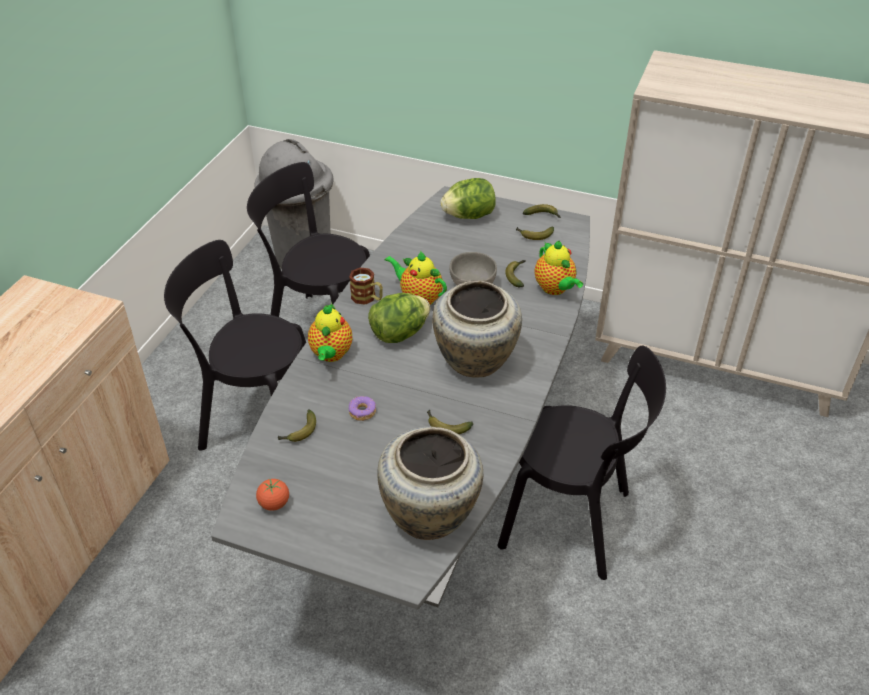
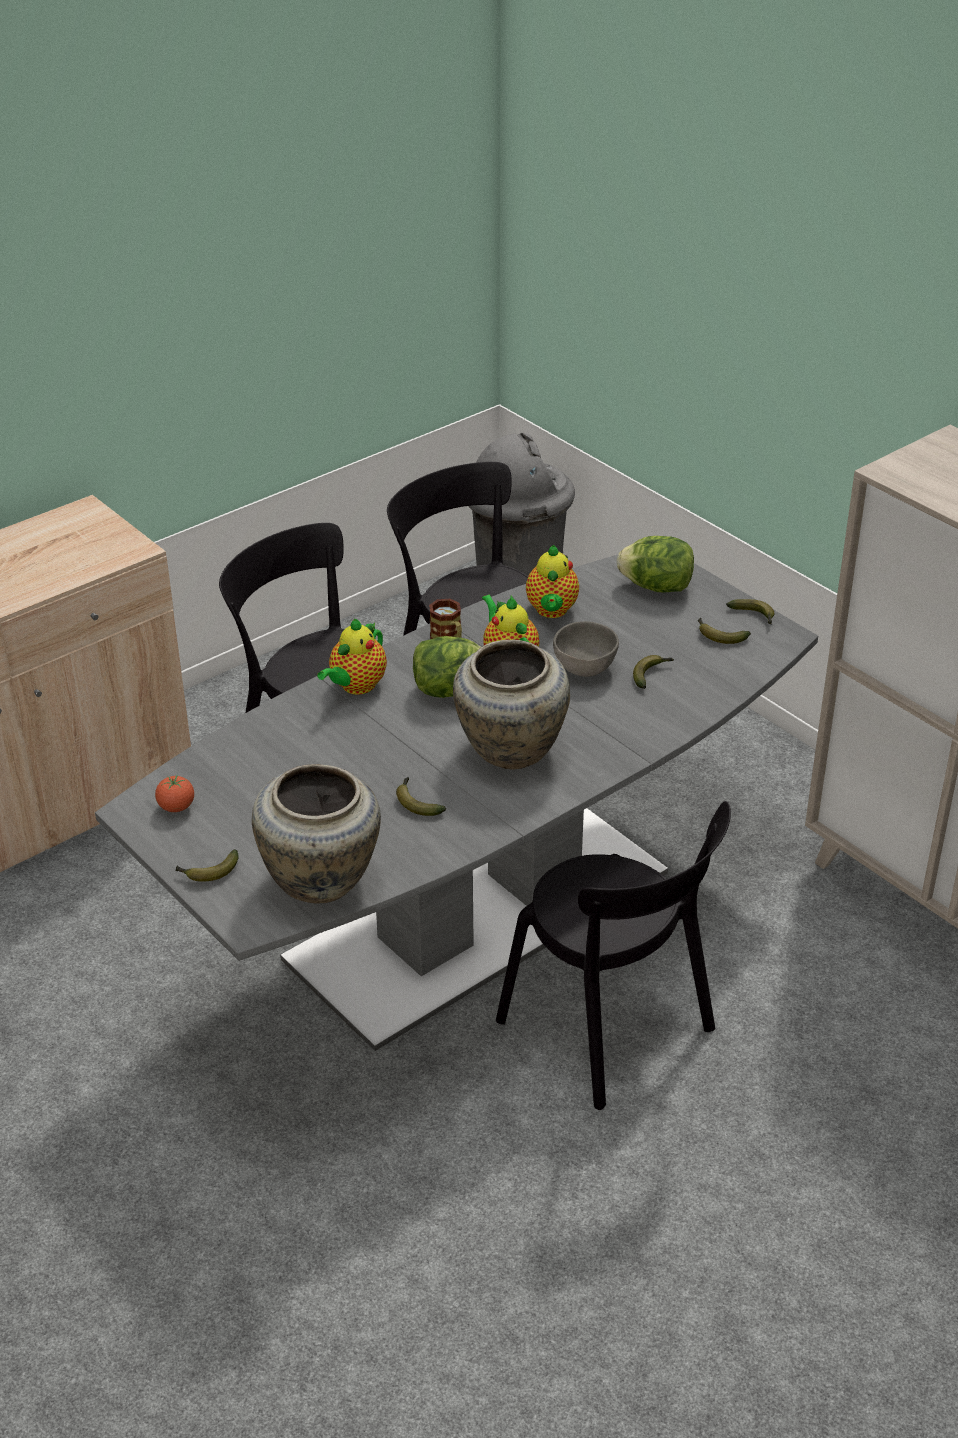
camera: 30 degrees right, 5 degrees down
banana [278,409,316,442] -> banana moved to [175,849,239,882]
donut [349,396,376,421] -> none
teapot [535,241,583,295] -> teapot moved to [526,545,579,618]

